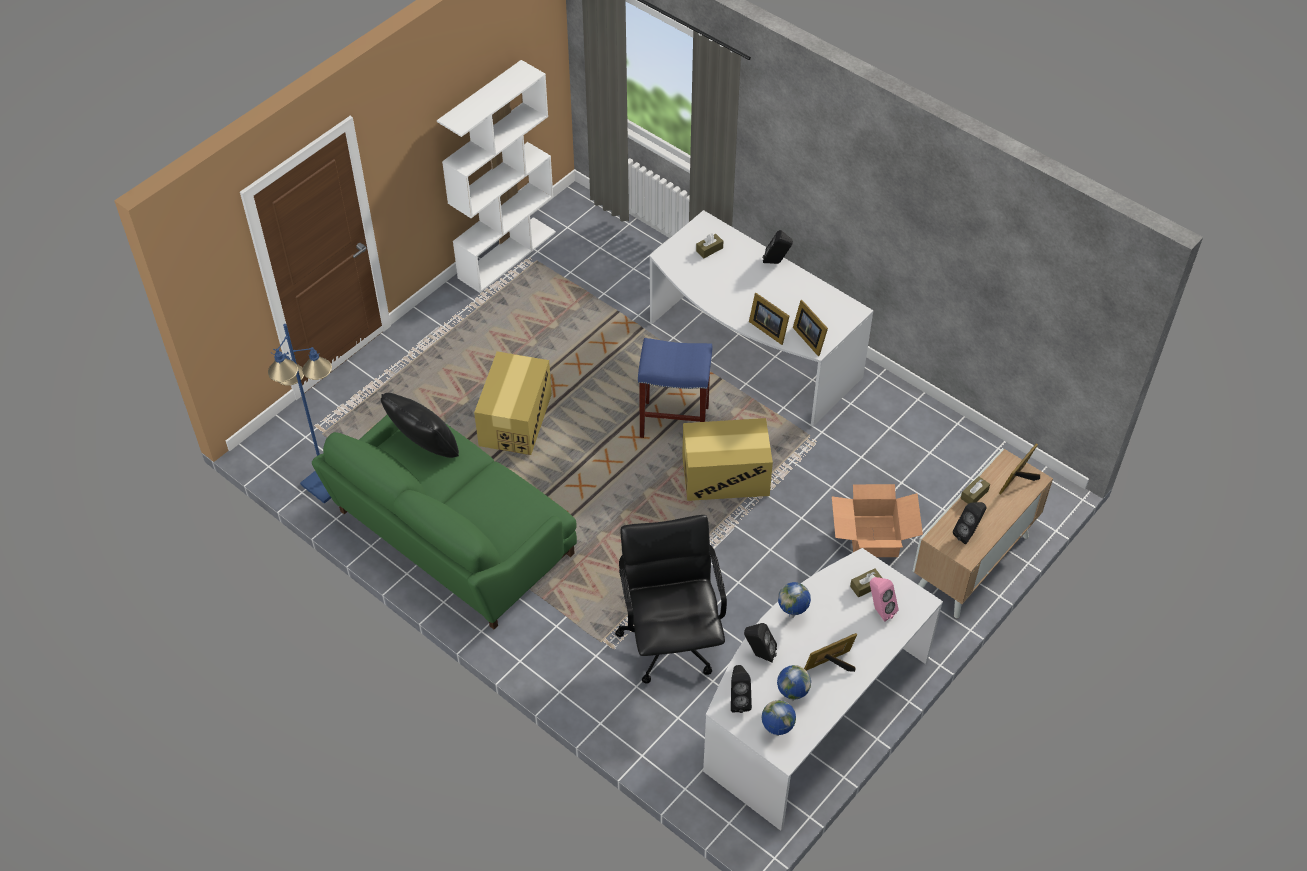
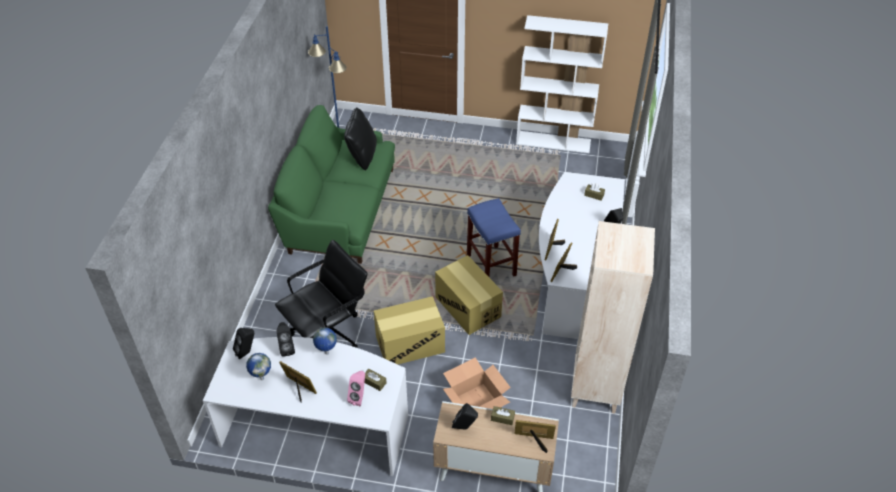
camera: 60 degrees right, 5 degrees down
cardboard box [474,351,552,455] -> cardboard box moved to [374,296,445,364]
globe [761,700,796,736] -> none
none -> beige bookcase [571,221,655,414]

